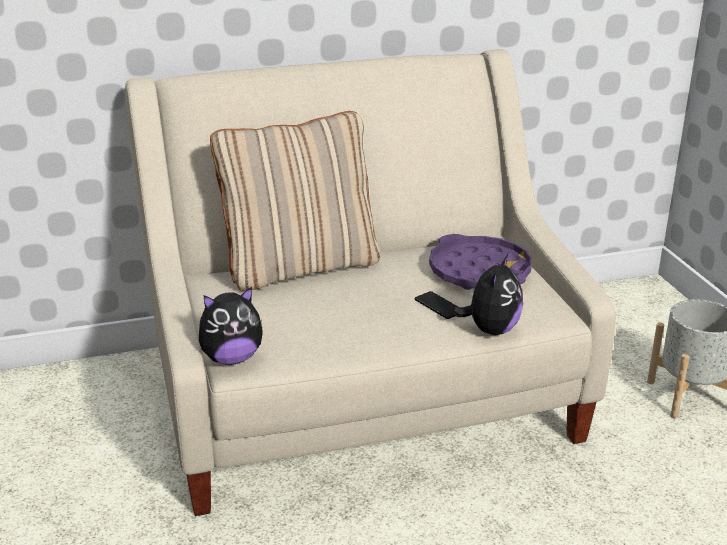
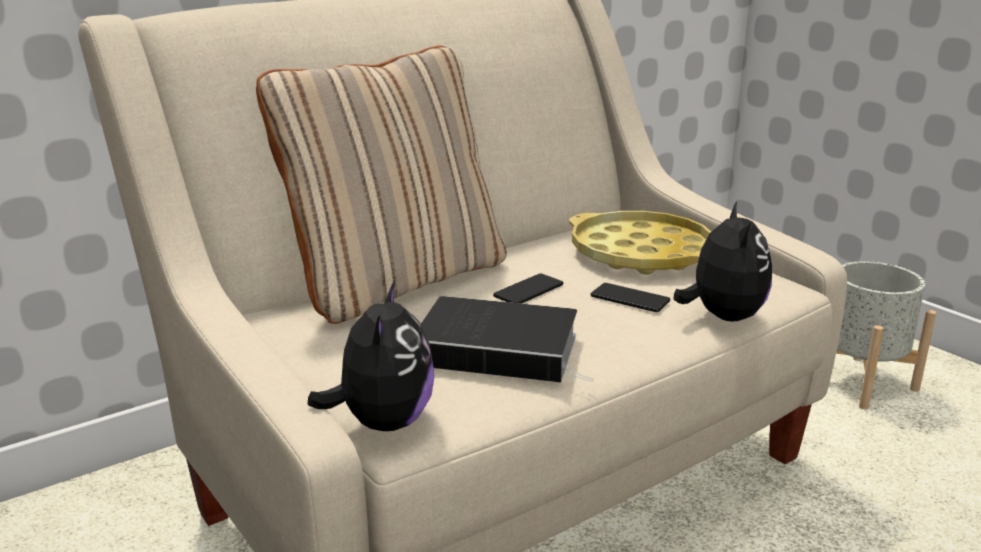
camera: 20 degrees left, 5 degrees down
plush toy [199,287,263,365] -> plush toy turned 45 degrees counterclockwise [307,280,434,431]
purple tray [429,234,532,290] -> yellow tray [569,211,711,275]
none -> book [421,296,594,383]
none -> phone [493,273,563,304]

